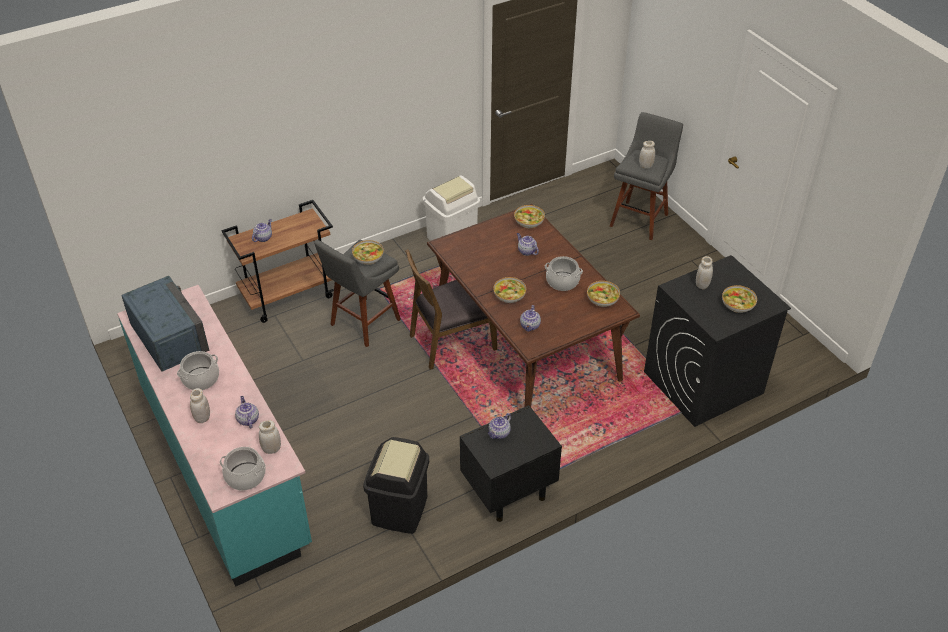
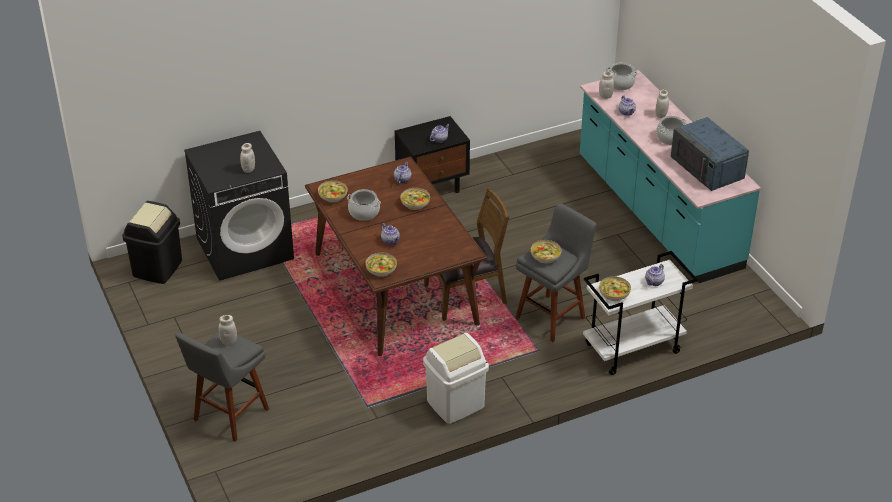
camera: 175 degrees left, 5 degrees down
brown cart [221,200,334,323] -> white cart [583,251,698,375]
black trash can [363,437,429,534] -> black trash can moved to [122,201,182,284]
bowl [722,285,757,313] -> bowl moved to [599,276,631,301]

